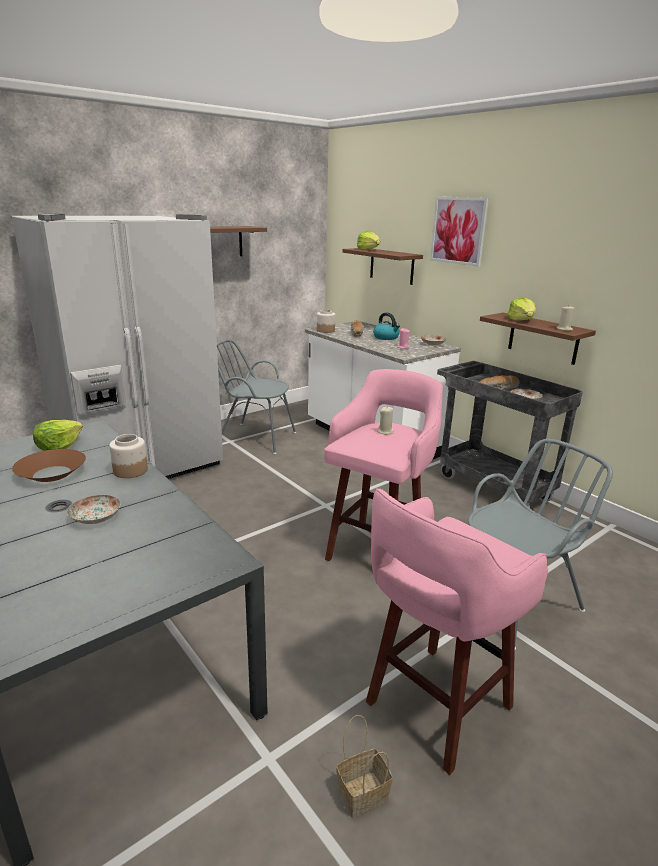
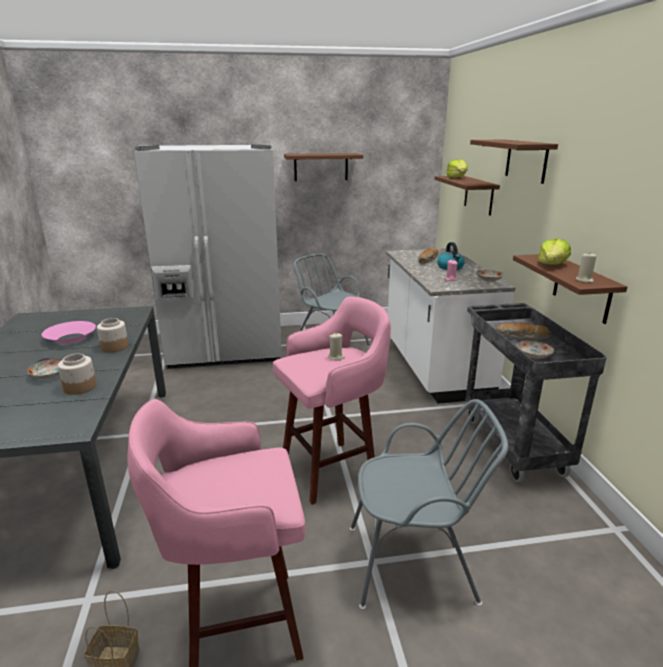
camera: 30 degrees right, 0 degrees up
brown bowl [12,449,86,482] -> pink bowl [42,321,96,344]
lettuce [33,420,83,451] -> none
jar [317,310,335,333] -> jar moved to [58,354,97,395]
picture [430,197,489,267] -> brown shelf [470,140,558,184]

